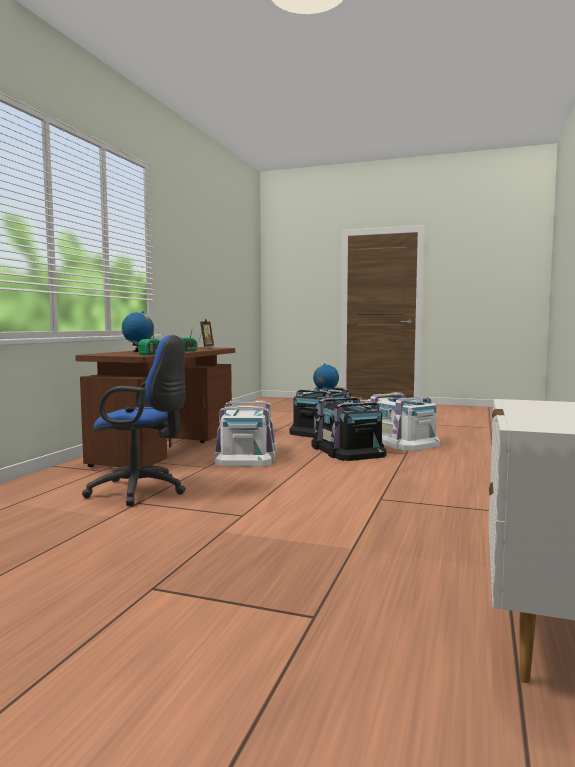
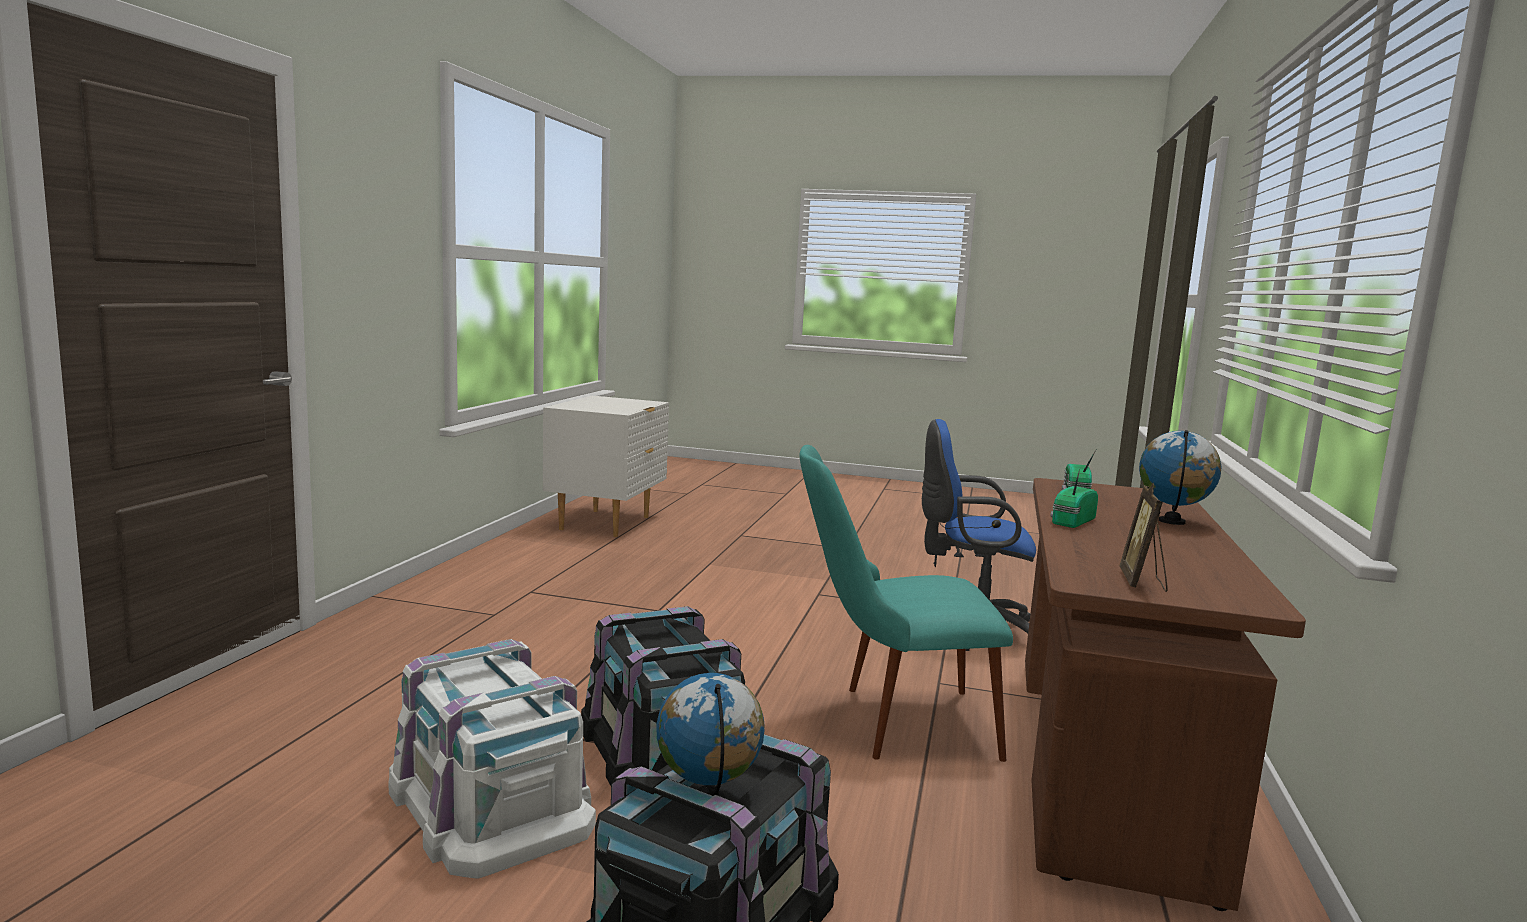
camera: 175 degrees right, 5 degrees up
white storage box [214,401,276,466] -> turquoise chair [799,445,1013,762]

